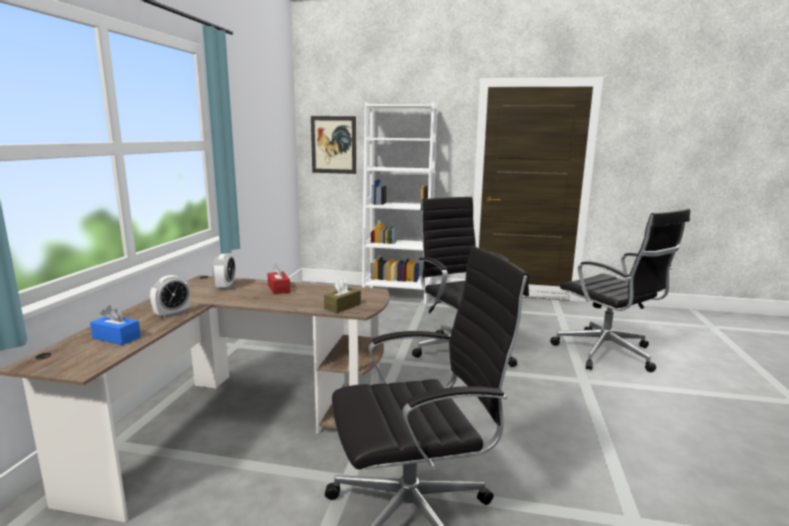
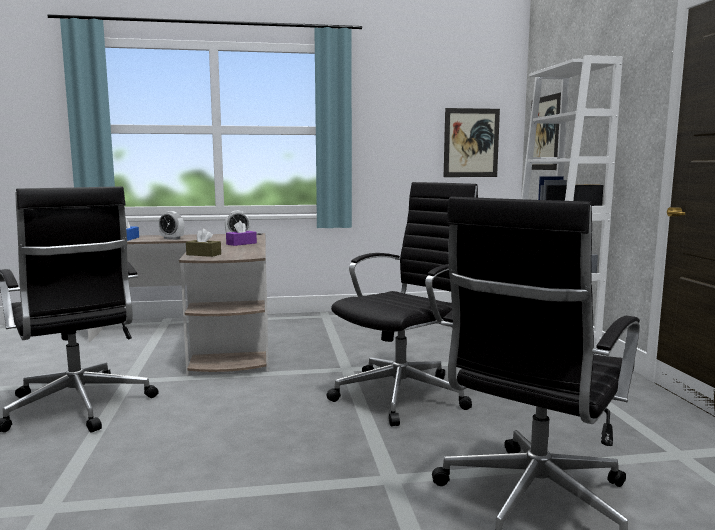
camera: 70 degrees right, 5 degrees down
red tissue box [267,264,290,294] -> purple tissue box [226,221,257,246]
none -> picture [444,108,500,177]

